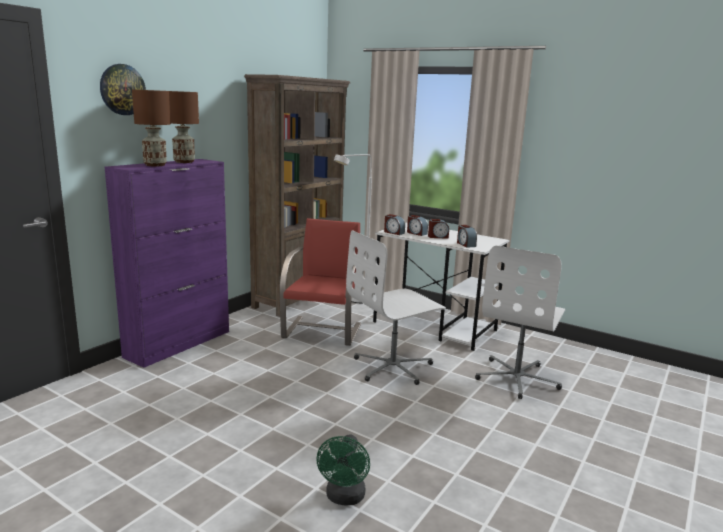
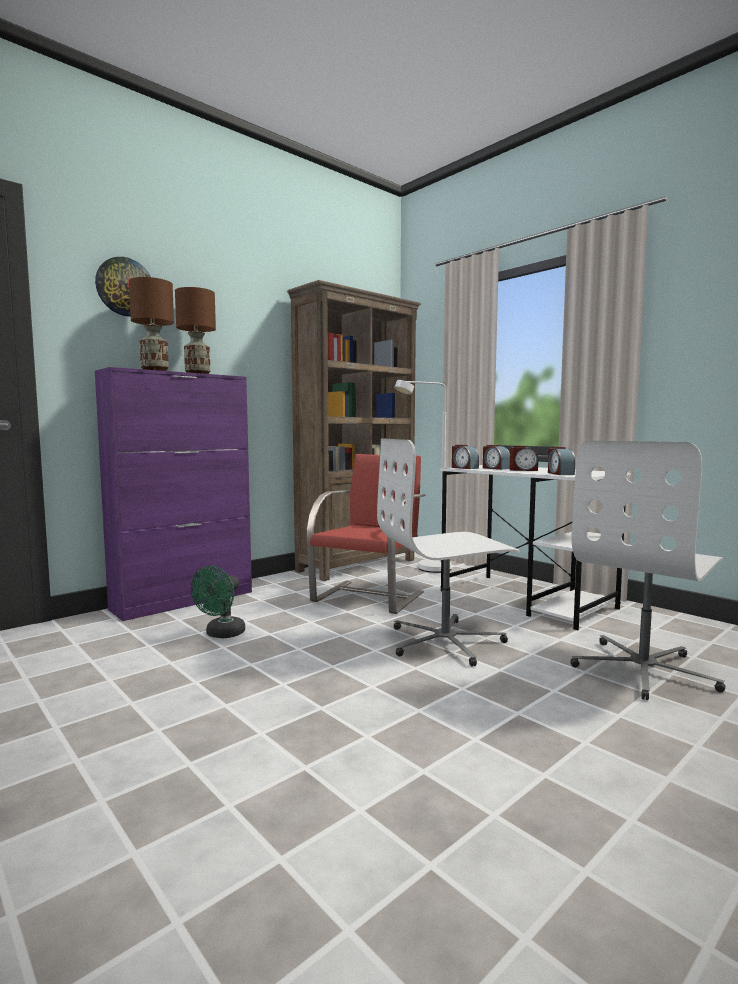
camera: 15 degrees right, 10 degrees down
green fan [316,434,370,506] -> green fan moved to [191,566,245,638]

